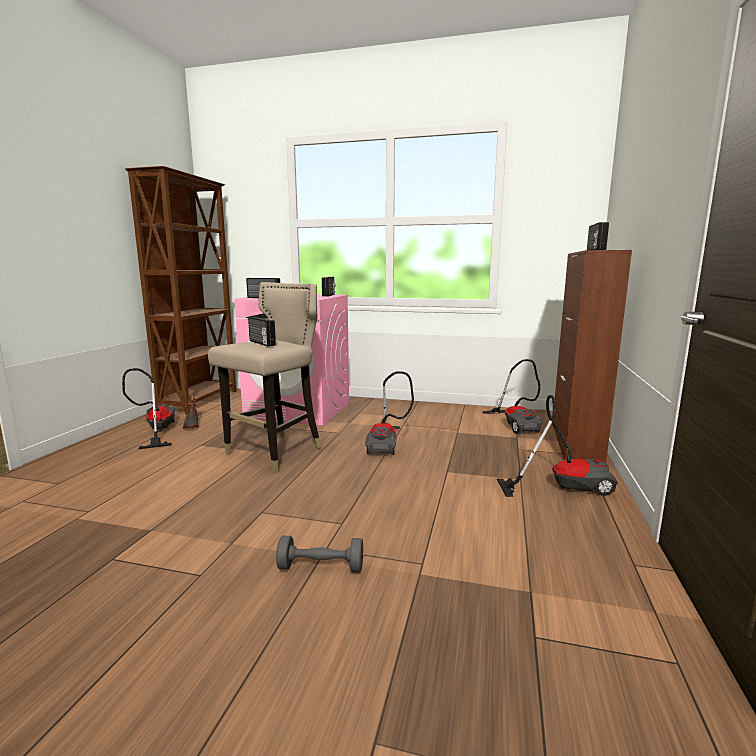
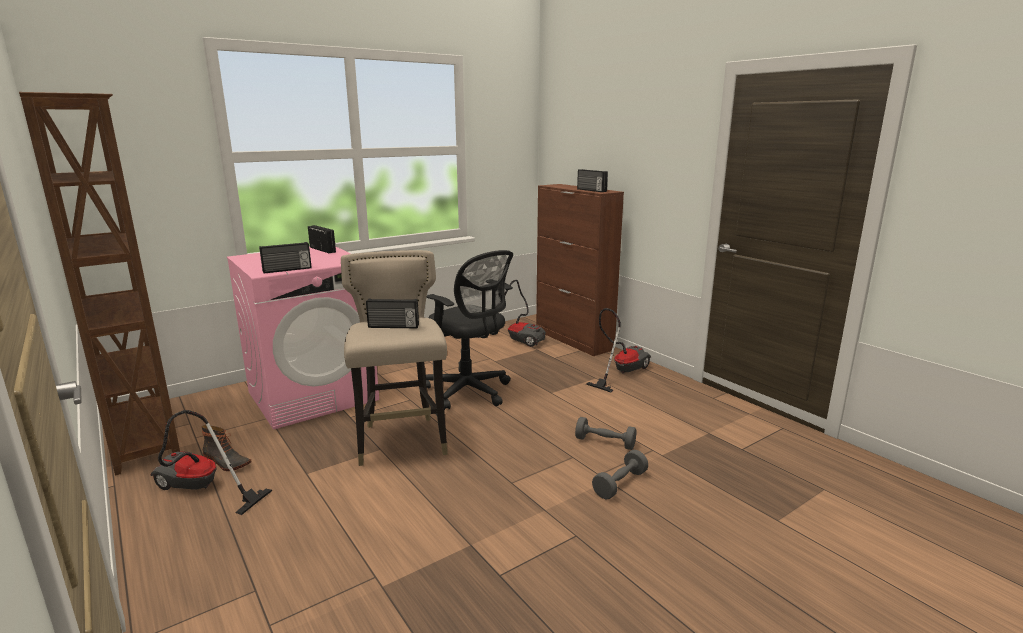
camera: 50 degrees left, 5 degrees up
vacuum cleaner [365,371,414,455] -> black office chair [425,250,513,410]
none -> grey dumbbell [575,417,636,450]

